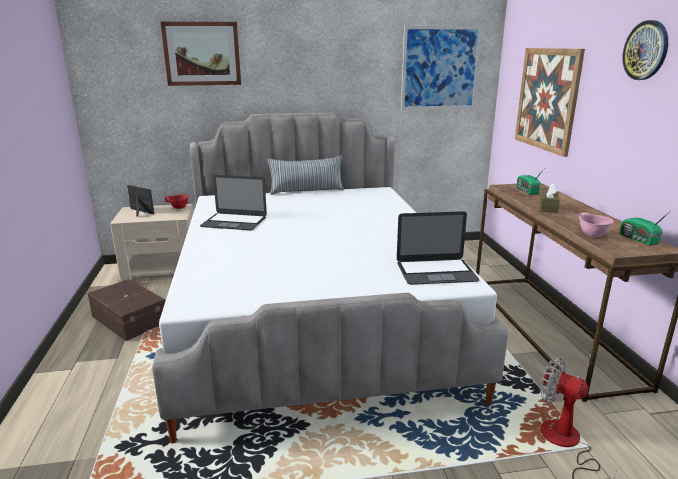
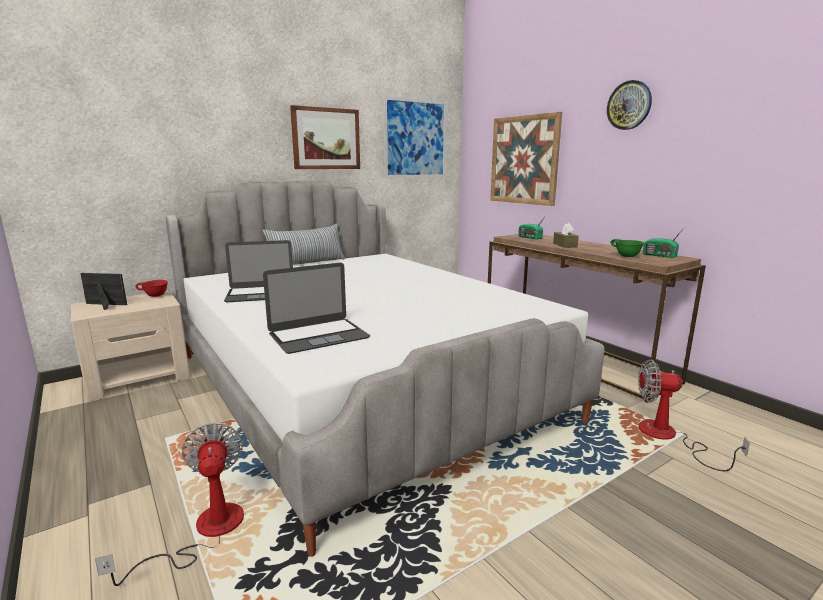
camera: 25 degrees left, 5 degrees down
brown storage box [88,279,165,341] -> none
picture [160,22,241,86] -> picture moved to [290,105,360,169]
laptop [397,211,479,285] -> laptop moved to [263,263,370,354]
pink bowl [579,213,614,237] -> green bowl [611,239,644,257]
none -> fan [95,423,244,586]

